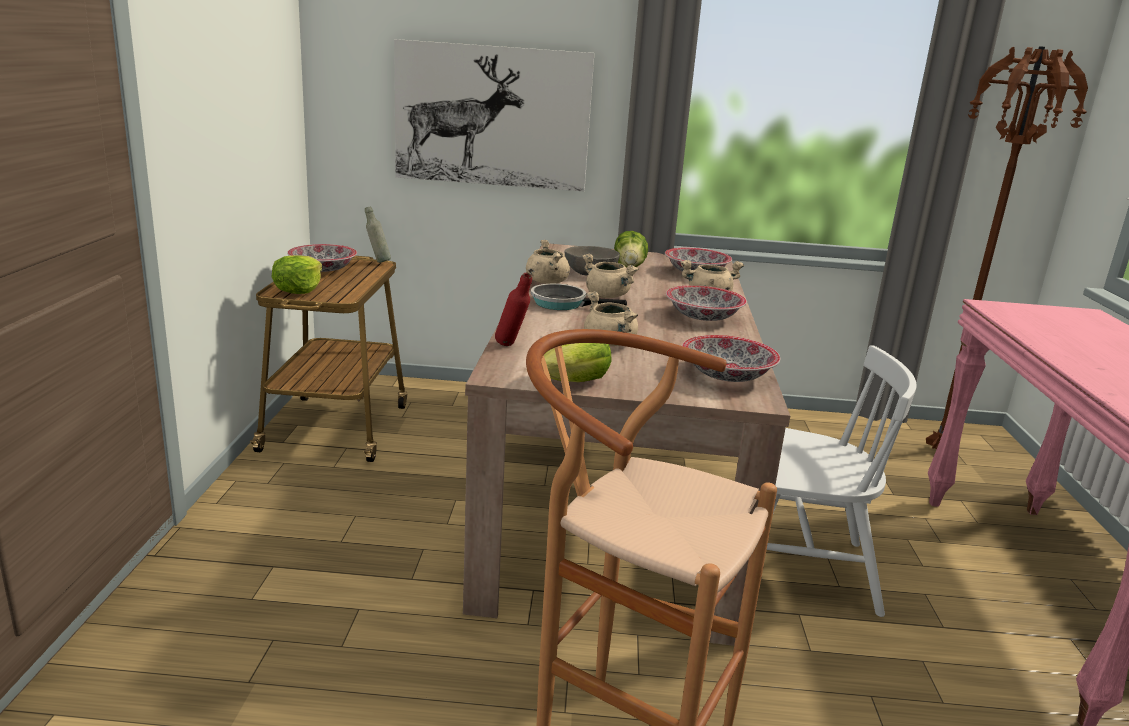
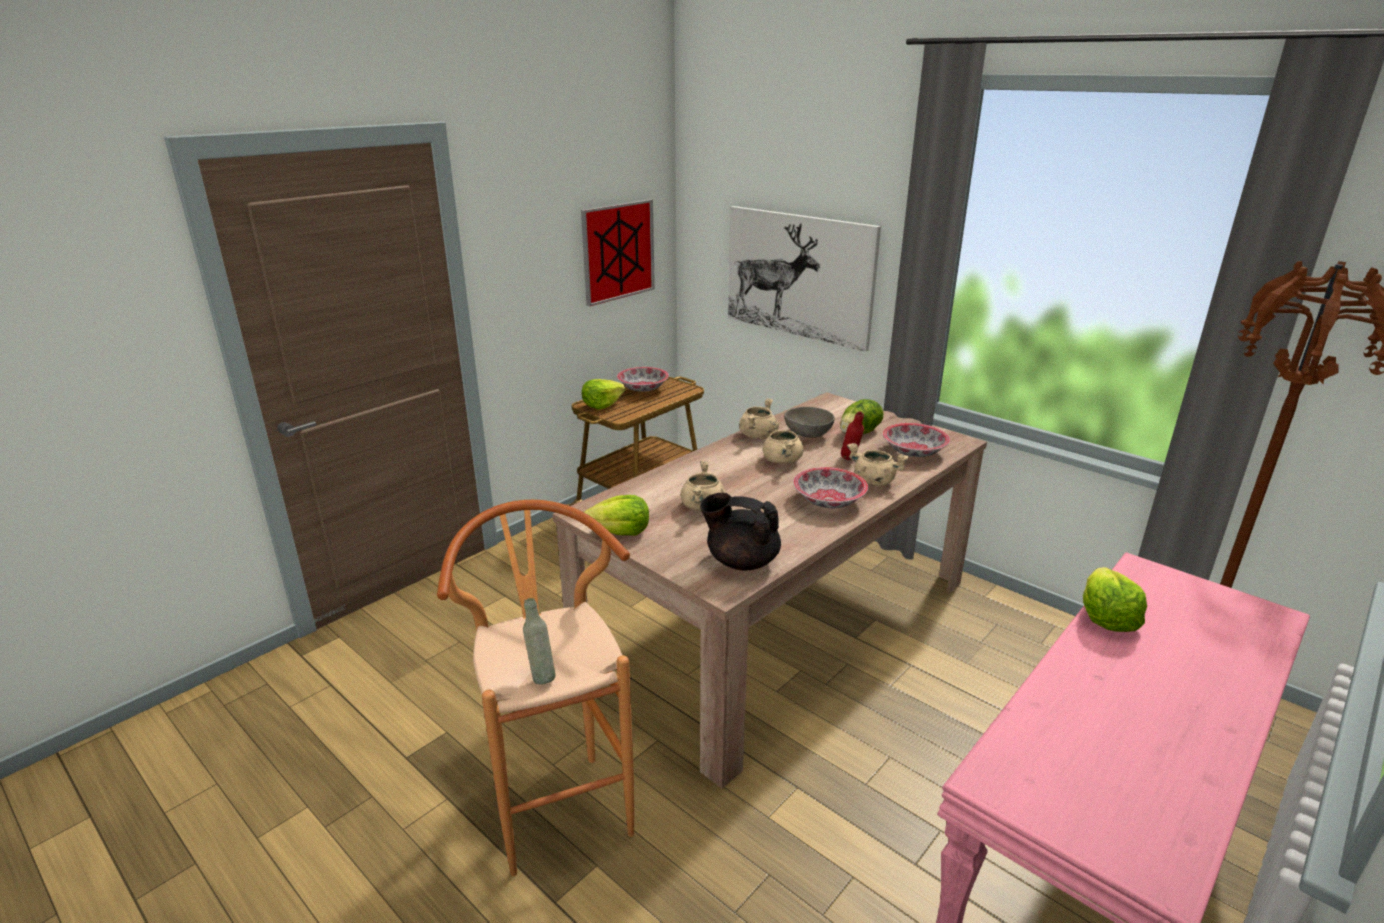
camera: 40 degrees right, 5 degrees up
grey bottle [365,206,391,263] -> grey bottle moved to [523,598,555,684]
red bottle [495,273,532,346] -> red bottle moved to [841,411,864,460]
frying pan [531,284,627,310] -> none
bowl [682,335,780,382] -> black teapot [700,493,781,570]
white chair [767,345,916,617] -> none
none -> picture [581,199,655,306]
none -> lettuce [1083,567,1147,632]

